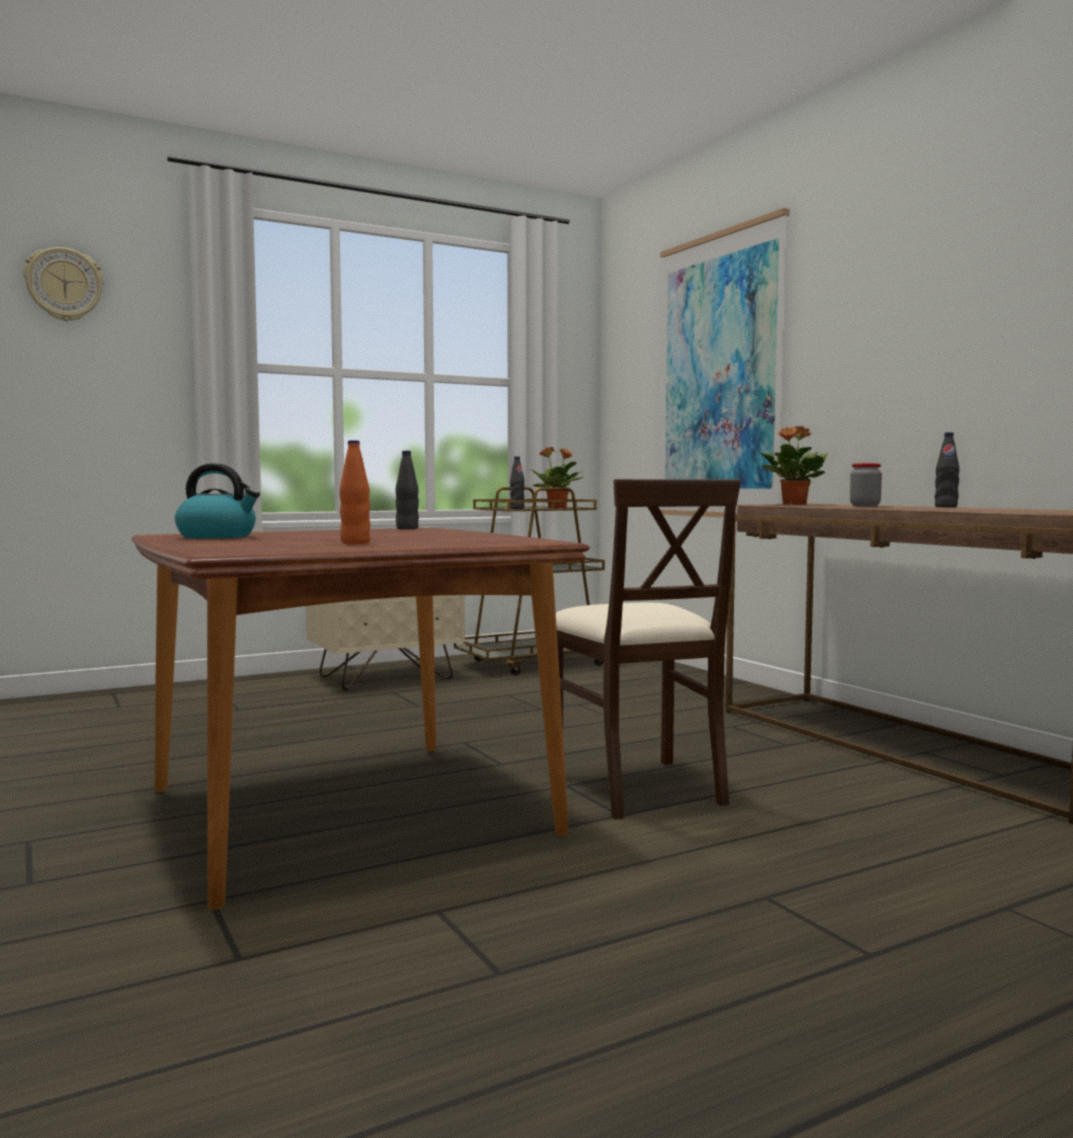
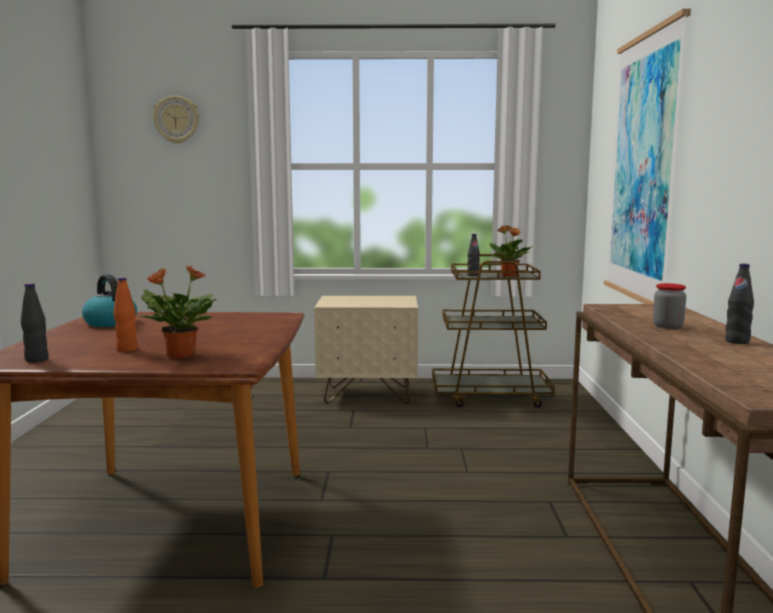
camera: 30 degrees right, 5 degrees up
black bottle [395,451,419,529] -> black bottle moved to [21,283,49,362]
beige chair [556,479,741,820] -> none
potted plant [760,426,828,505] -> potted plant moved to [140,265,217,359]

